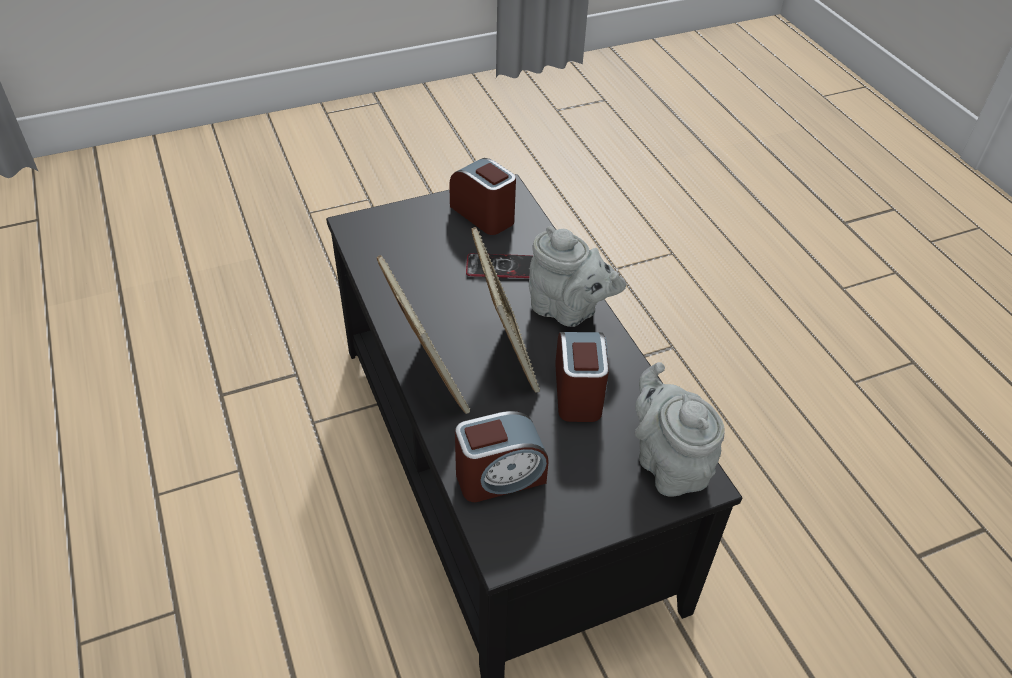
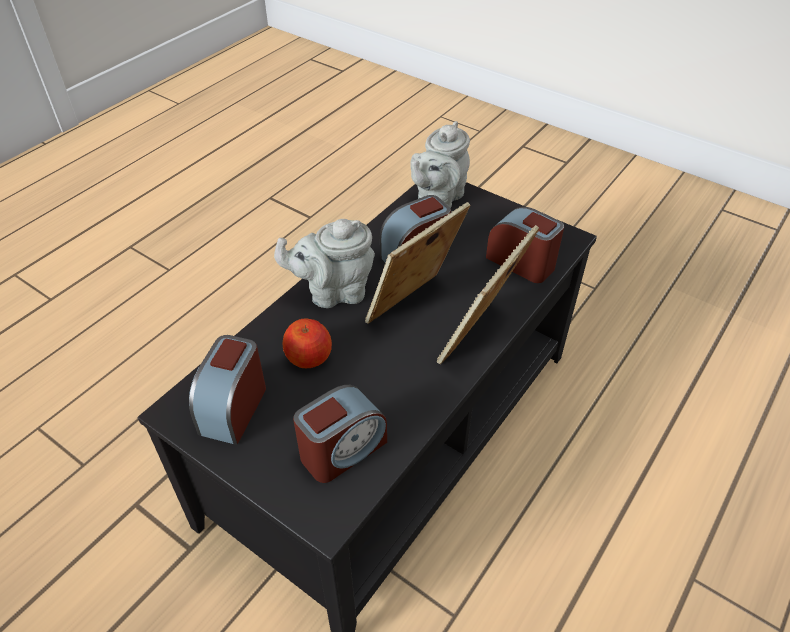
camera: 120 degrees left, 0 degrees up
phone [466,253,533,278] -> apple [283,318,332,368]
grey teapot [529,226,626,327] -> grey teapot turned 105 degrees counterclockwise [274,219,375,308]
none -> alarm clock [293,385,387,483]

